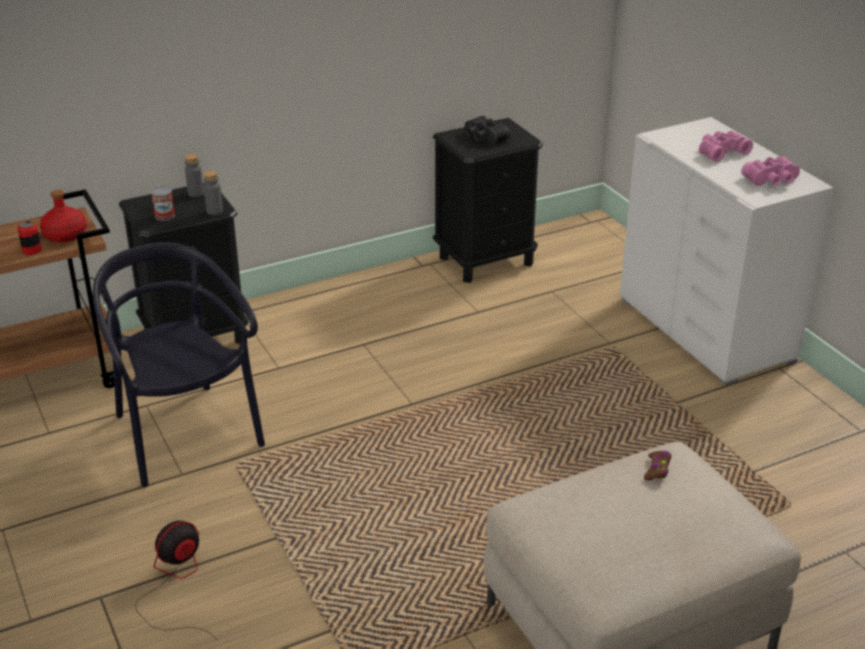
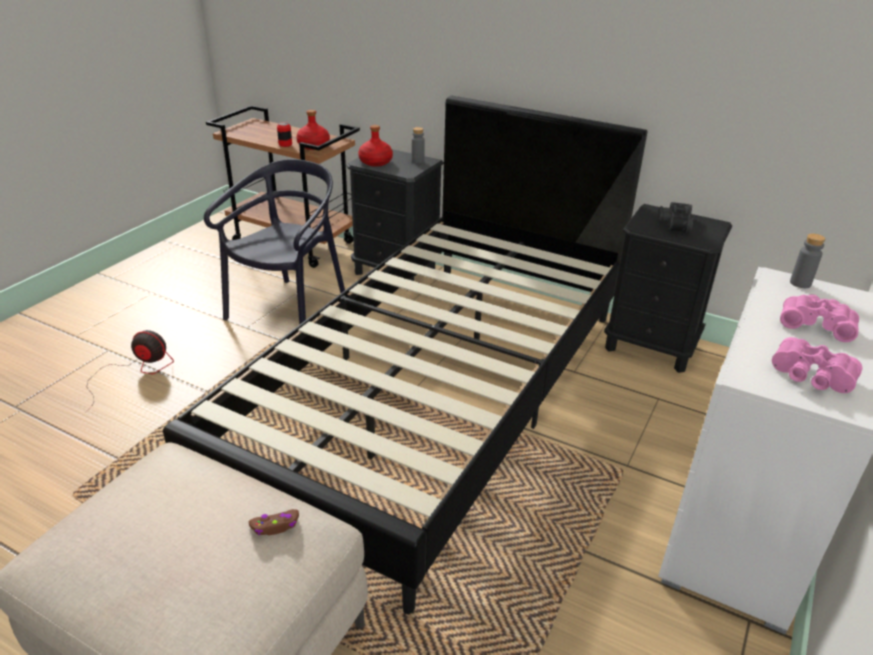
camera: 55 degrees right, 0 degrees up
can [151,186,175,221] -> red bottle [358,125,393,166]
grey bottle [204,171,223,215] -> grey bottle moved to [790,233,825,288]
none -> black bed [163,96,647,614]

